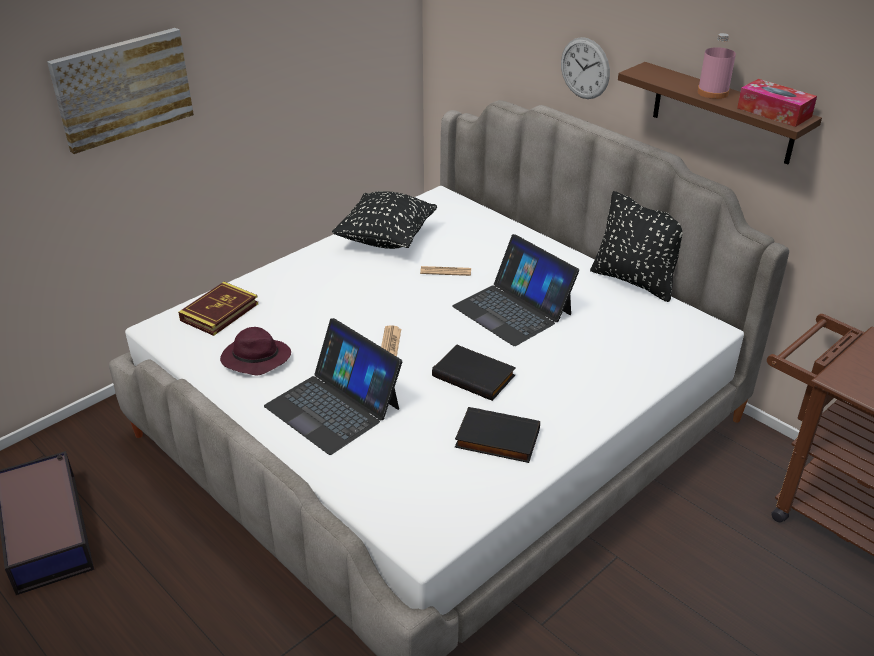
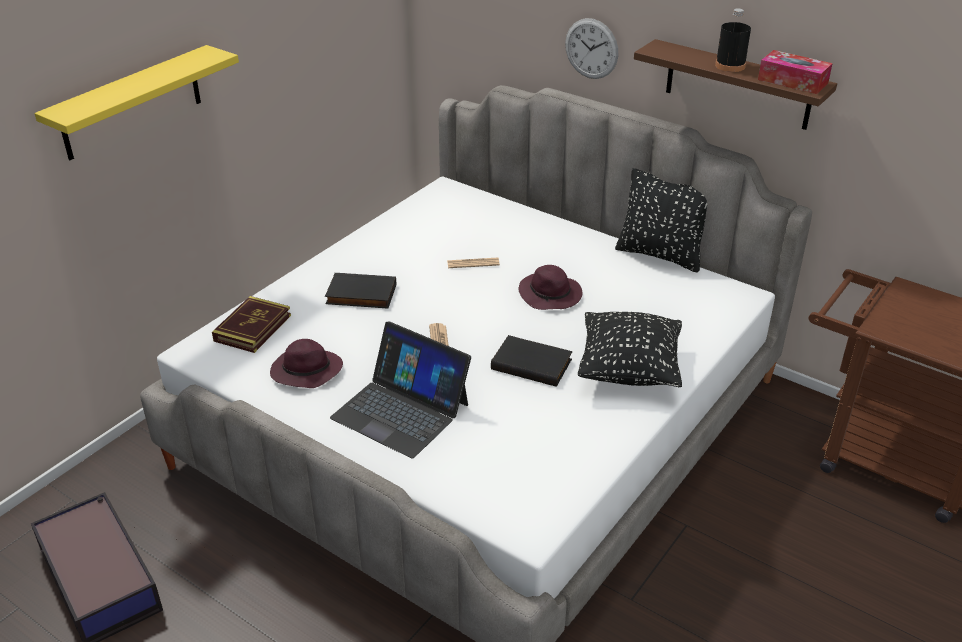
camera: 10 degrees left, 0 degrees up
picture [47,28,194,154] -> yellow shelf [34,45,239,160]
black pillow [332,191,437,249] -> black pillow moved to [578,312,682,387]
laptop [452,234,579,346] -> purple hat [519,265,583,310]
black book [455,407,540,463] -> black book moved to [325,273,396,309]
pink bottle [697,33,736,99] -> black bottle [715,8,751,72]

